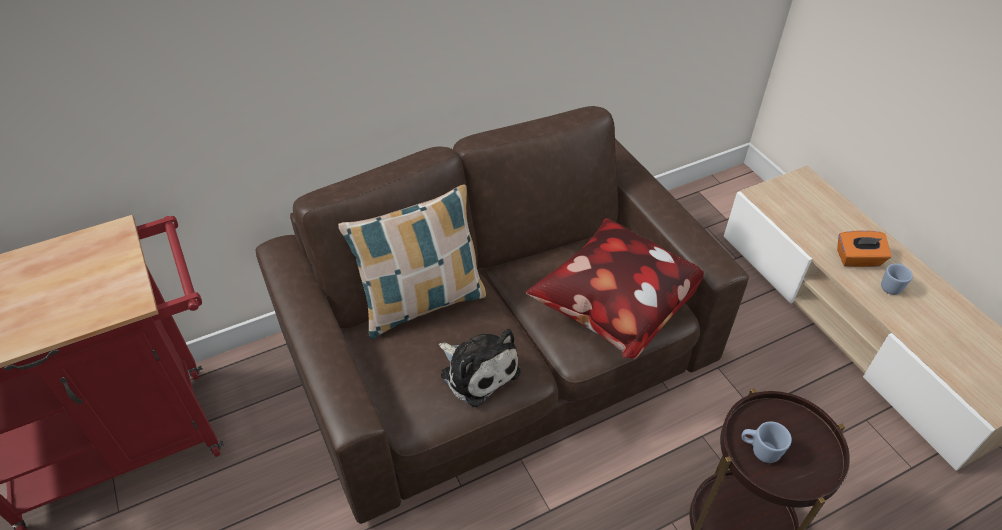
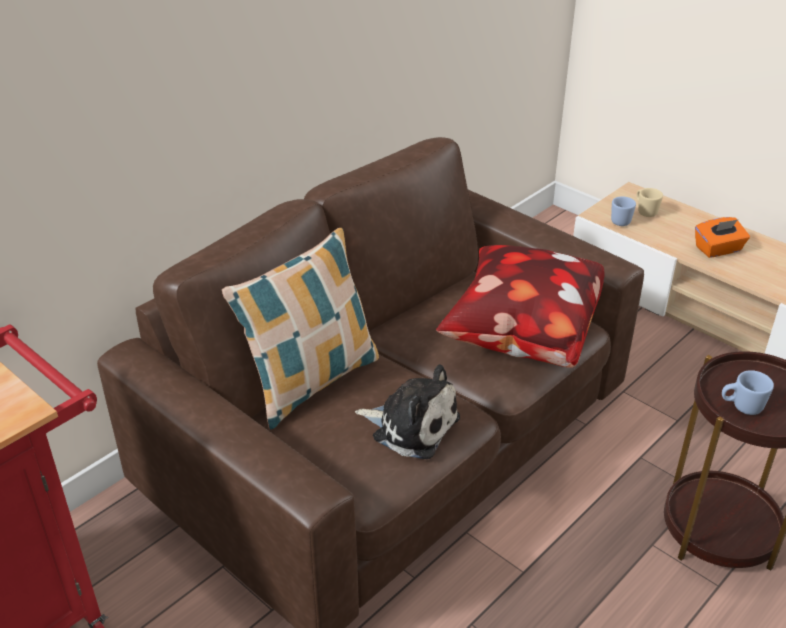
camera: 20 degrees left, 10 degrees down
blue mug [881,263,913,295] -> blue mug moved to [611,196,636,226]
none -> beige mug [636,188,663,217]

